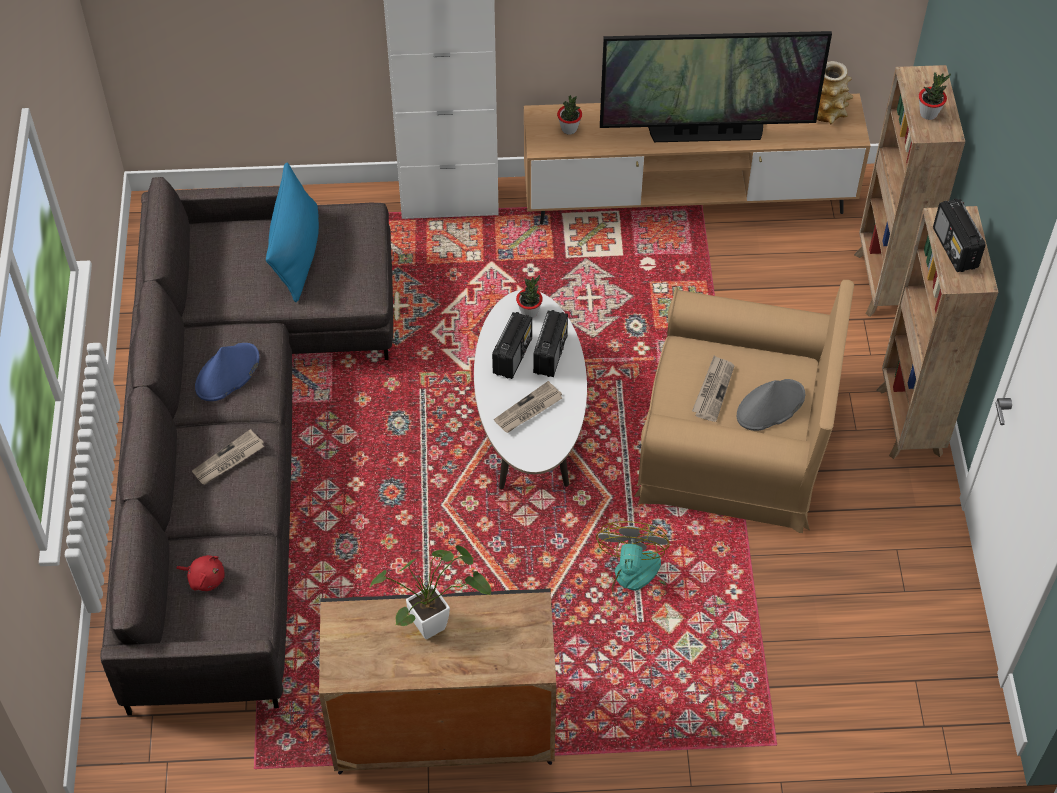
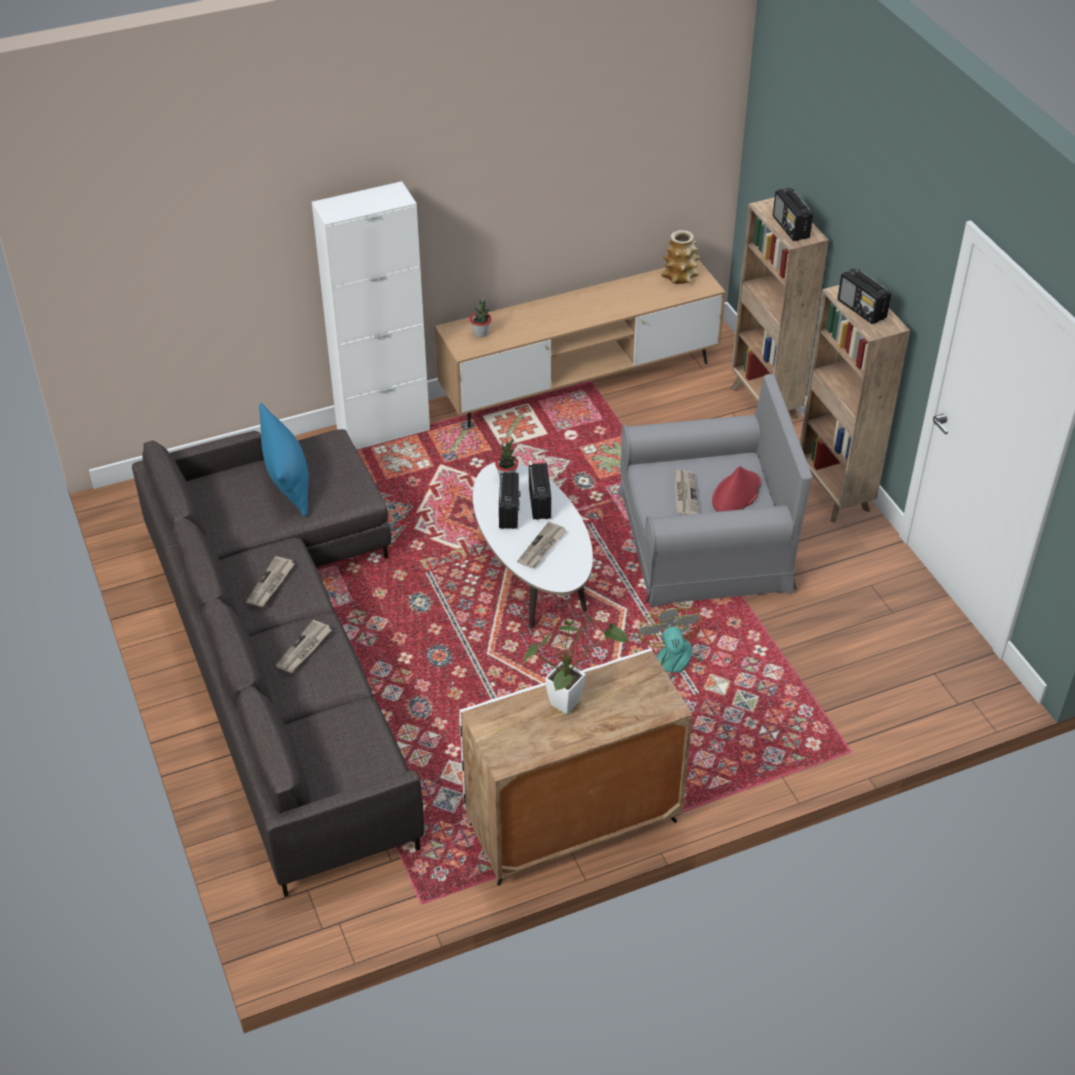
camera: 20 degrees left, 10 degrees down
red plush toy [176,555,225,591] -> none
blue hat [195,343,260,401] -> newspaper [246,556,295,607]
black cabinet [319,588,557,775] -> white cabinet [459,648,693,886]
television [600,31,832,142] -> none
brown armchair [634,280,854,533] -> grey armchair [617,374,812,608]
grey hat [737,379,805,431] -> red hat [712,466,761,512]
potted plant [919,72,951,120] -> radio [773,188,813,241]

